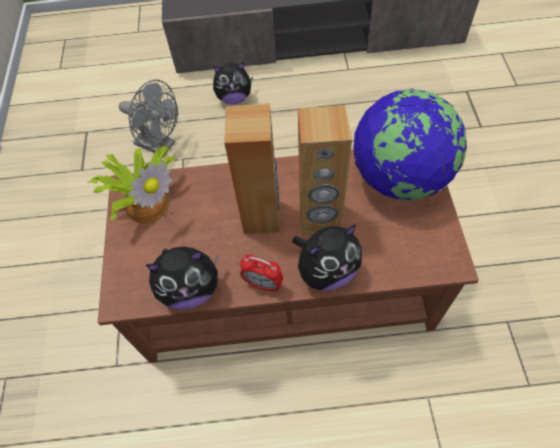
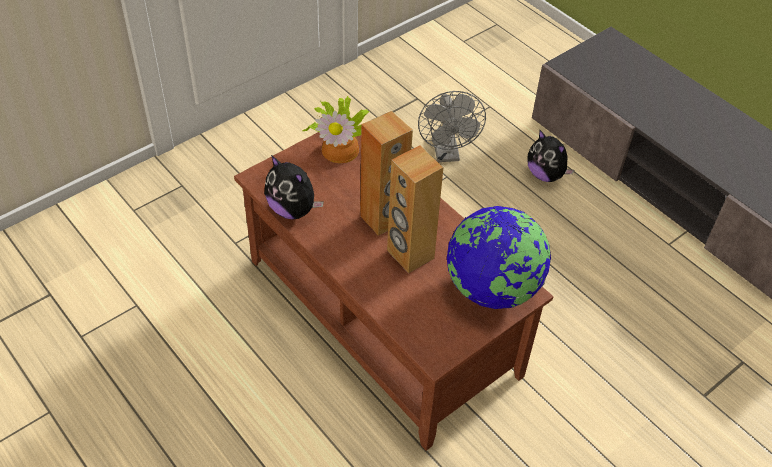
camera: 50 degrees right, 10 degrees down
alarm clock [240,255,283,292] -> none
plush toy [292,224,362,291] -> none

